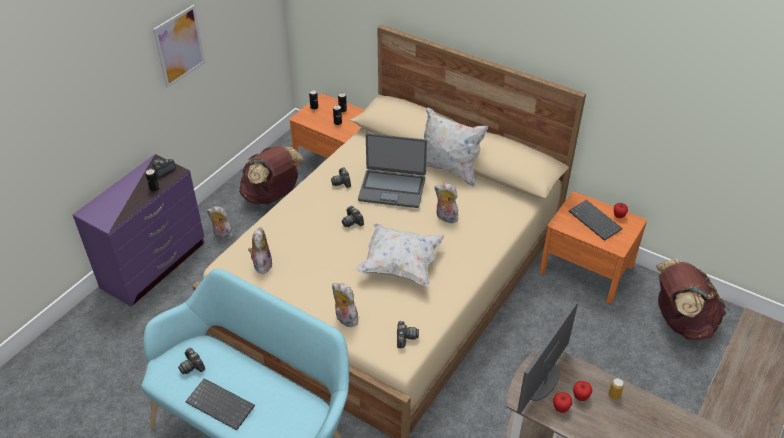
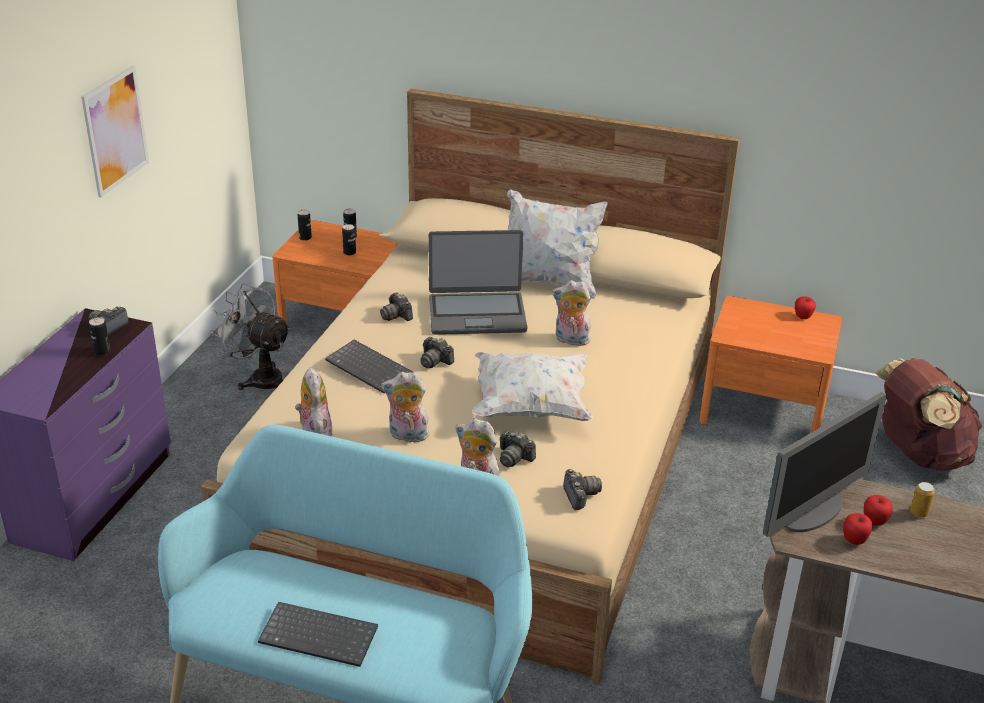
camera: 15 degrees left, 10 degrees down
camera [178,348,205,374] -> camera moved to [500,431,536,467]
plush toy [207,206,233,240] -> plush toy moved to [381,372,429,442]
brown backpack [239,145,304,205] -> grey fan [210,283,291,390]
monitor [517,301,578,414] -> monitor turned 150 degrees counterclockwise [763,392,887,537]
keyboard [569,200,623,241] -> keyboard moved to [325,340,413,394]

